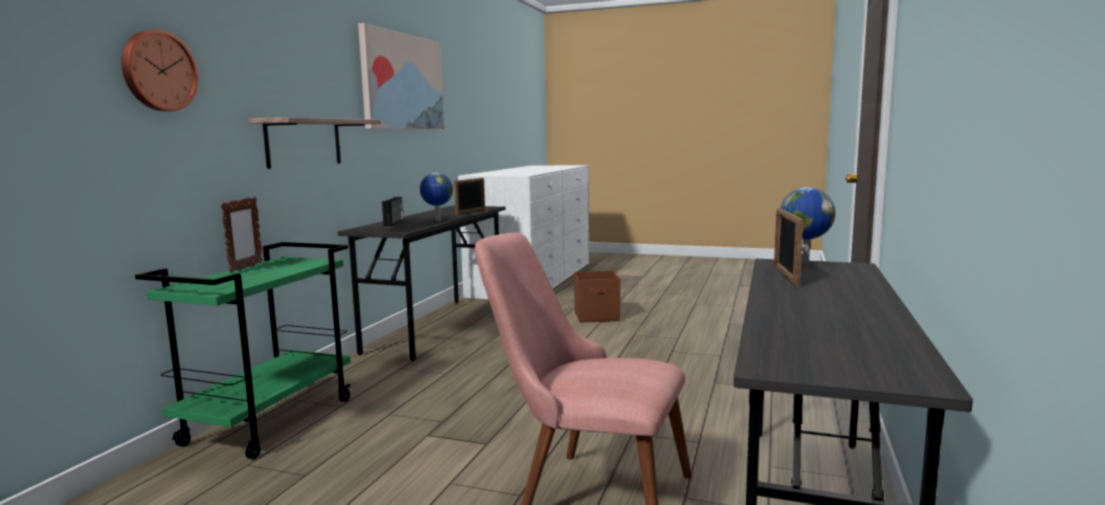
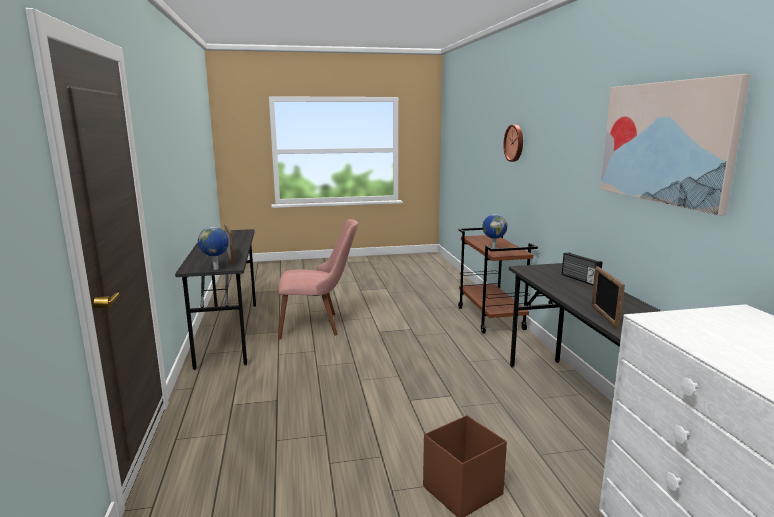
camera: 150 degrees right, 5 degrees up
green cart [135,242,351,459] -> brown cart [458,228,538,334]
picture frame [221,196,263,273] -> none
shelf [248,117,381,169] -> none
globe [420,173,453,221] -> globe moved to [483,214,507,249]

